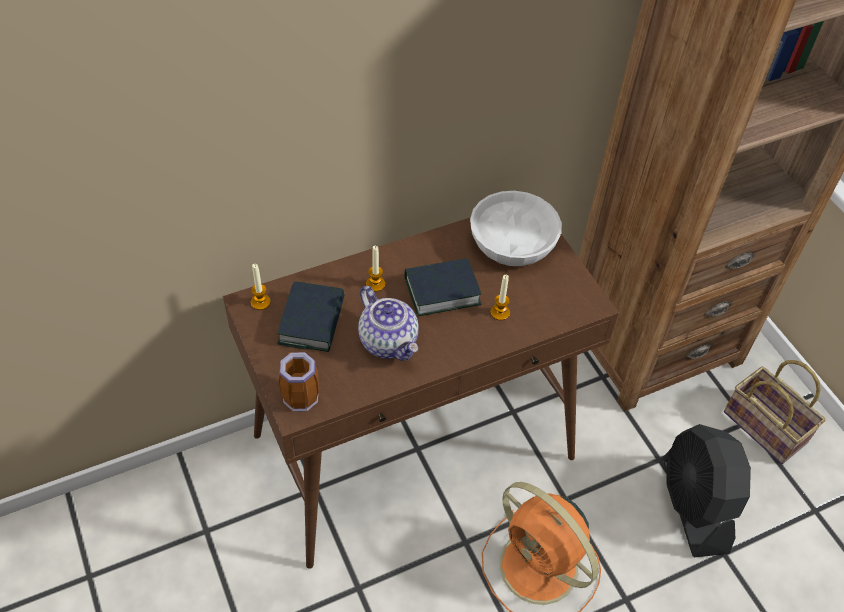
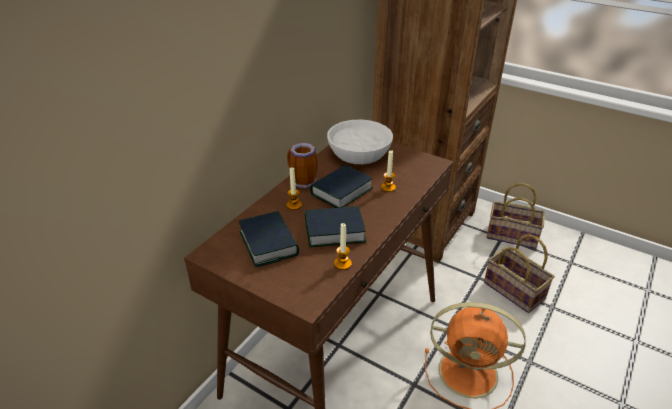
camera: 30 degrees left, 15 degrees down
candle [251,264,271,310] -> candle moved to [334,223,352,270]
mug [279,352,319,412] -> mug moved to [287,143,317,188]
teapot [358,286,419,361] -> book [305,206,366,247]
black fan [663,424,751,557] -> basket [484,235,555,313]

